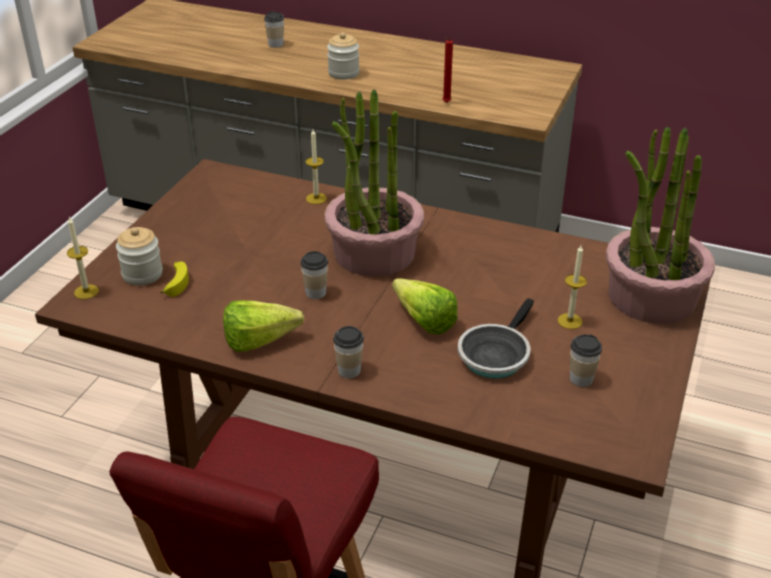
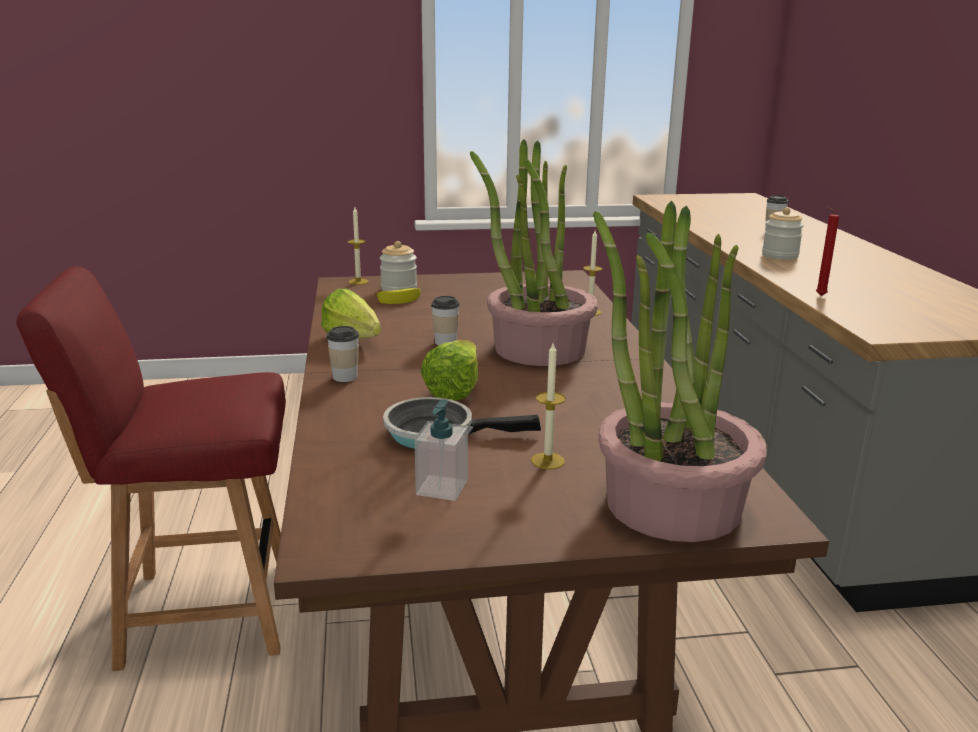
camera: 60 degrees right, 15 degrees down
cup [570,334,602,387] -> soap dispenser [415,400,468,501]

